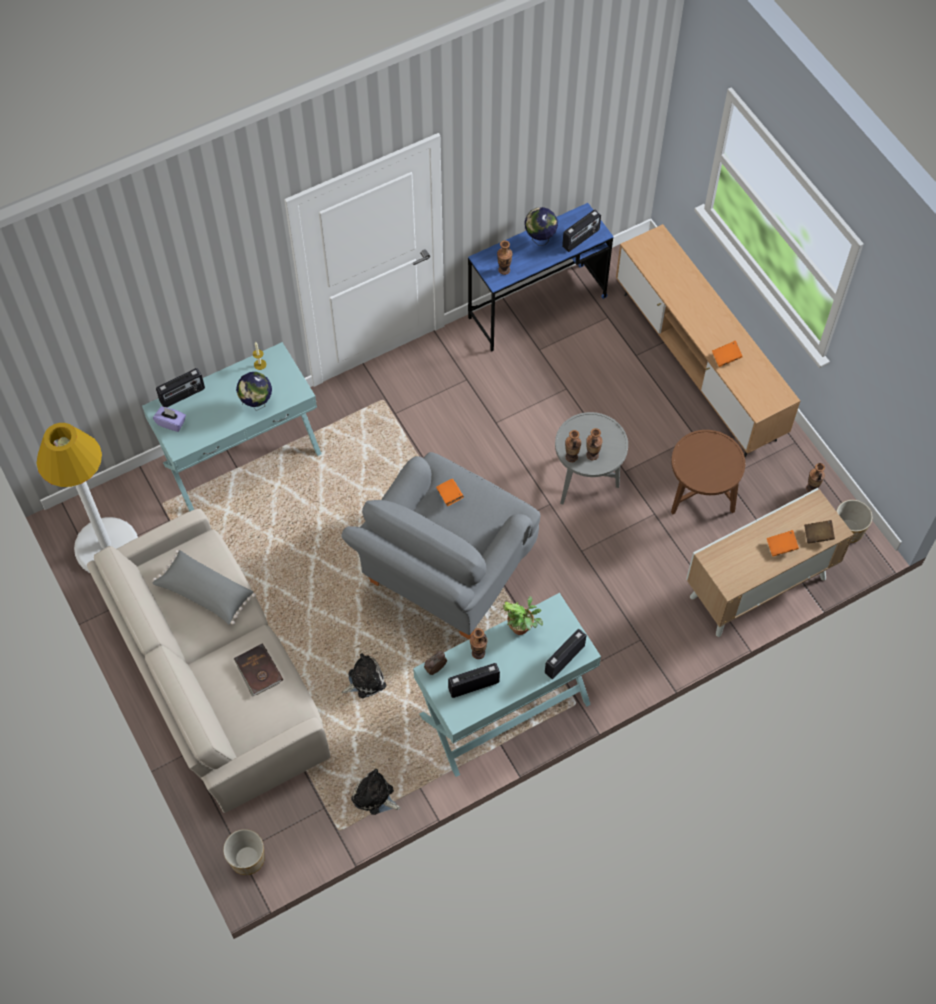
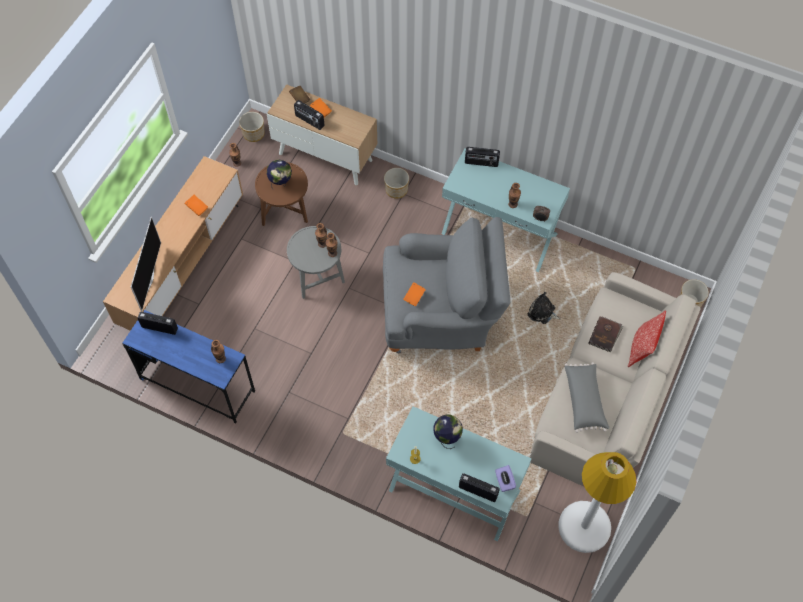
camera: 125 degrees left, 0 degrees up
plush toy [351,769,401,815] -> none
radio [448,663,500,698] -> radio moved to [294,100,324,130]
potted plant [503,596,543,635] -> none
globe [525,207,558,246] -> globe moved to [266,160,292,190]
none -> television [131,216,161,312]
none -> planter [384,168,409,199]
none -> pillow [628,310,666,367]

